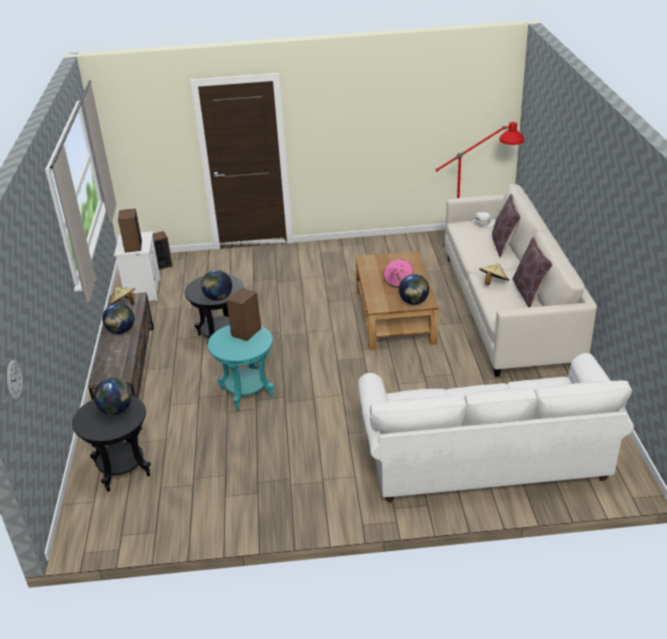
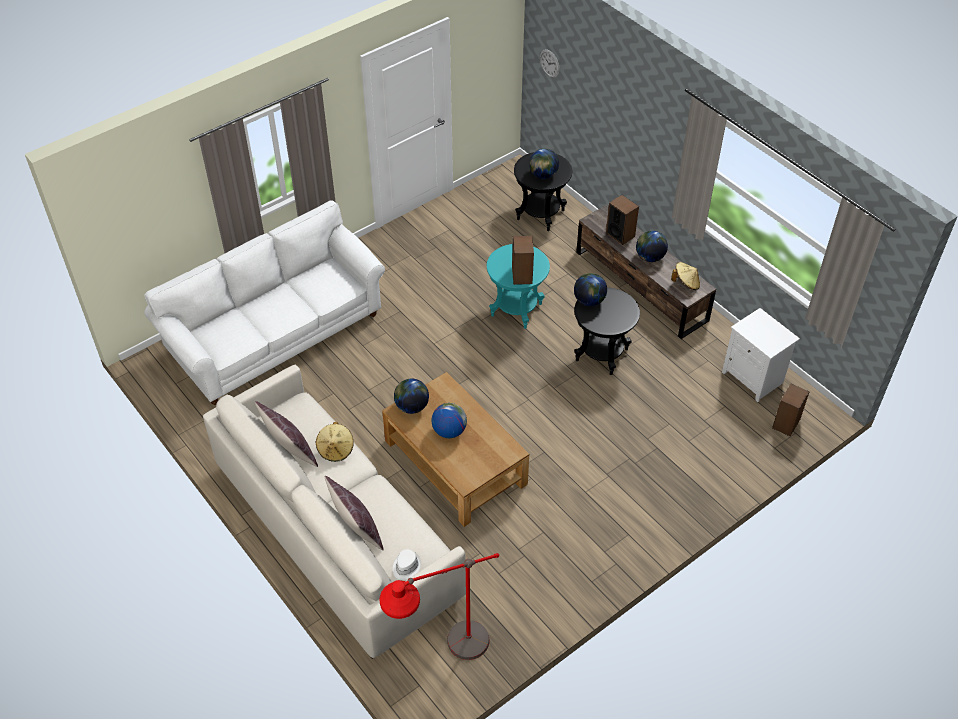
camera: 145 degrees right, 15 degrees up
speaker [118,209,142,253] -> speaker moved to [606,195,639,245]
pink hat [383,259,413,288] -> globe [431,403,467,438]

